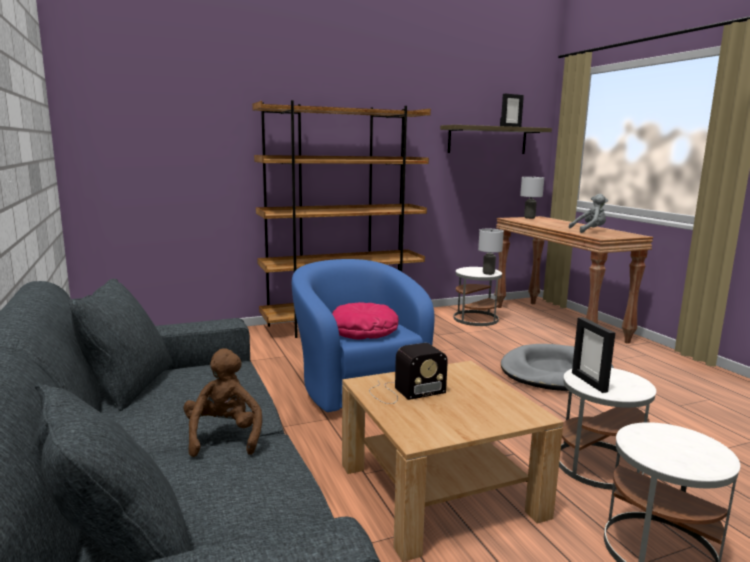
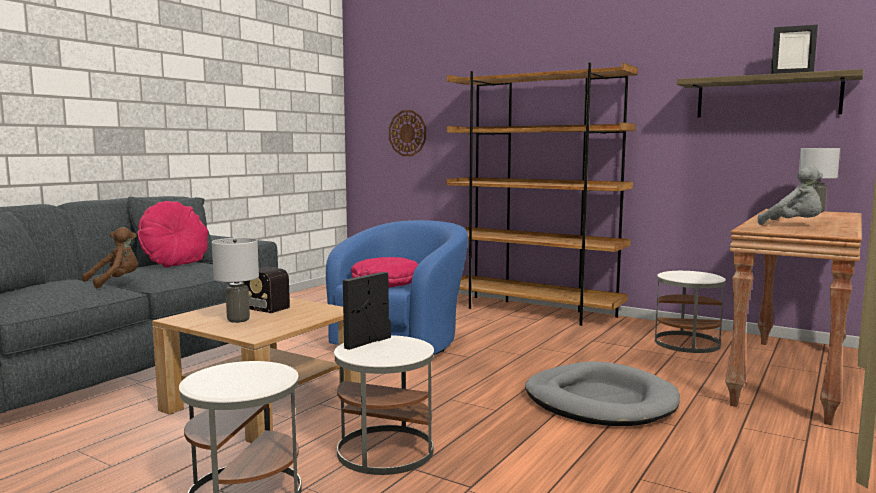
camera: 55 degrees right, 5 degrees down
white table lamp [478,229,504,275] -> white table lamp moved to [212,238,259,323]
none -> pink pillow [137,201,208,267]
none -> wall clock [389,110,426,156]

